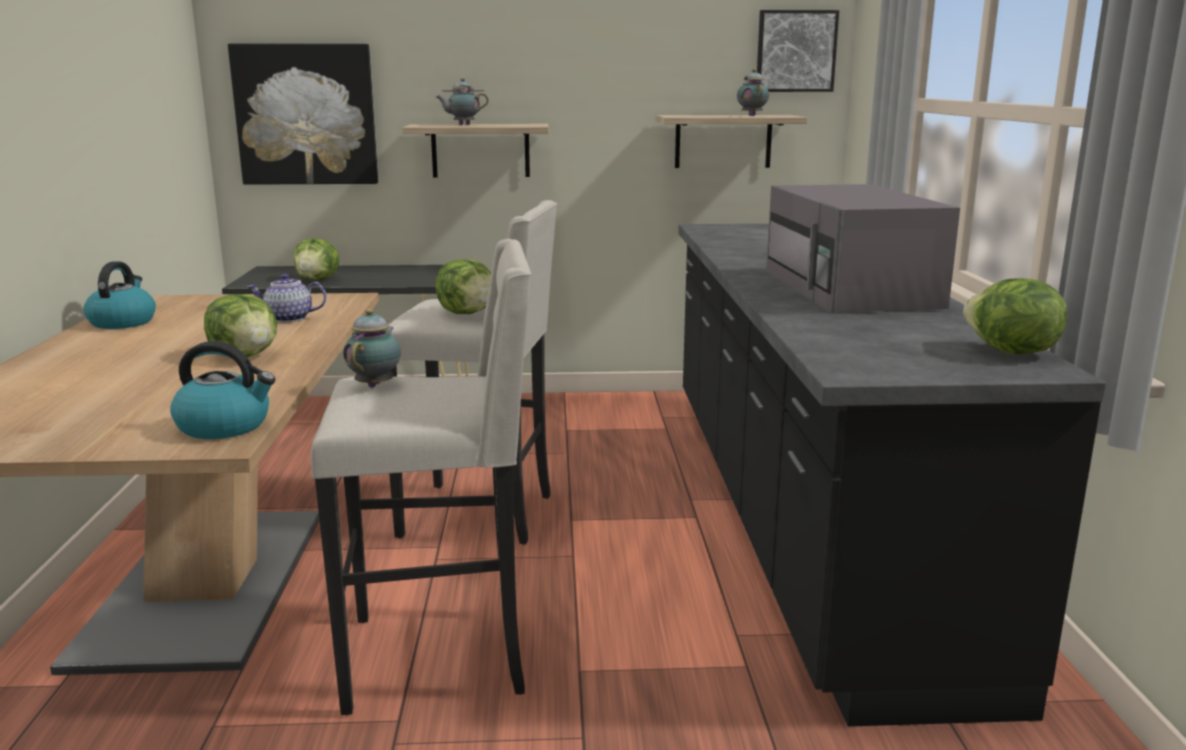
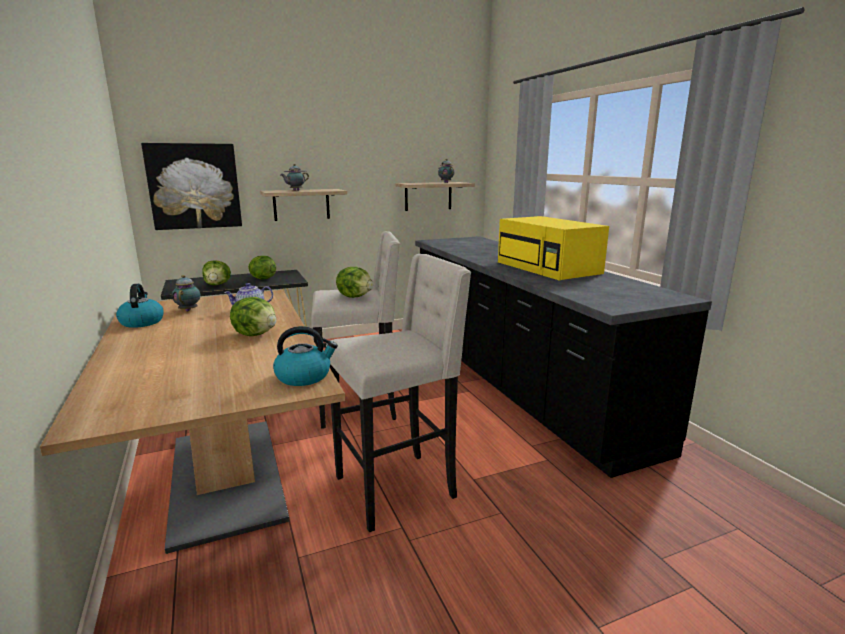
camera: 20 degrees left, 0 degrees up
teapot [343,309,401,388] -> teapot moved to [172,275,201,312]
picture [757,10,839,92] -> none
grey microwave [766,184,960,314] -> yellow microwave [498,216,609,281]
lettuce [963,278,1067,354] -> lettuce moved to [248,256,276,279]

